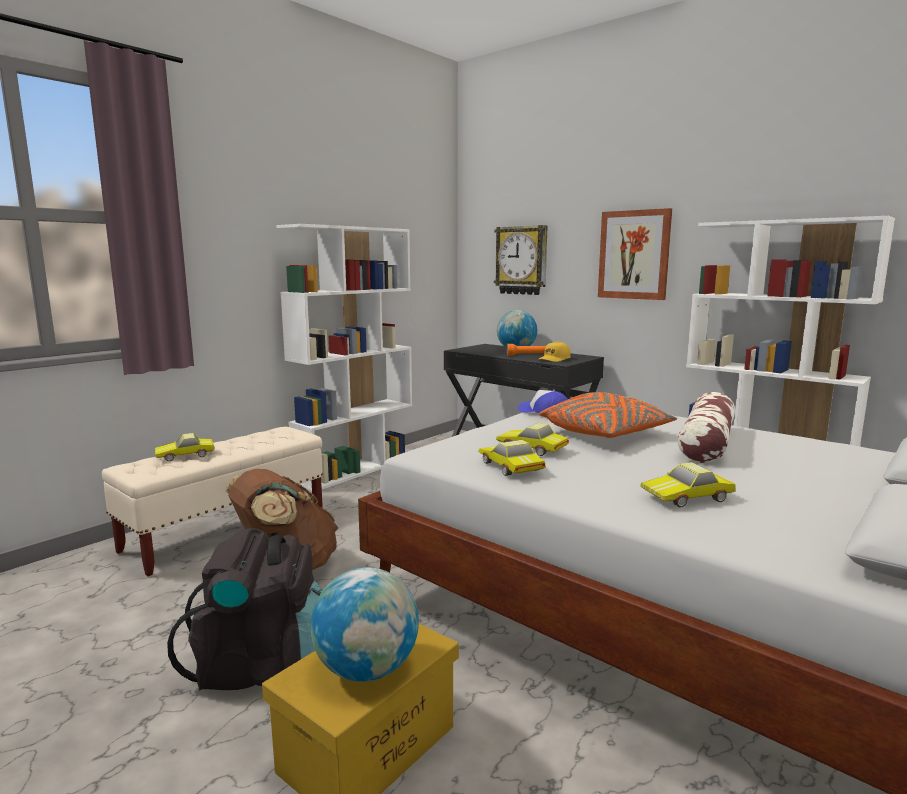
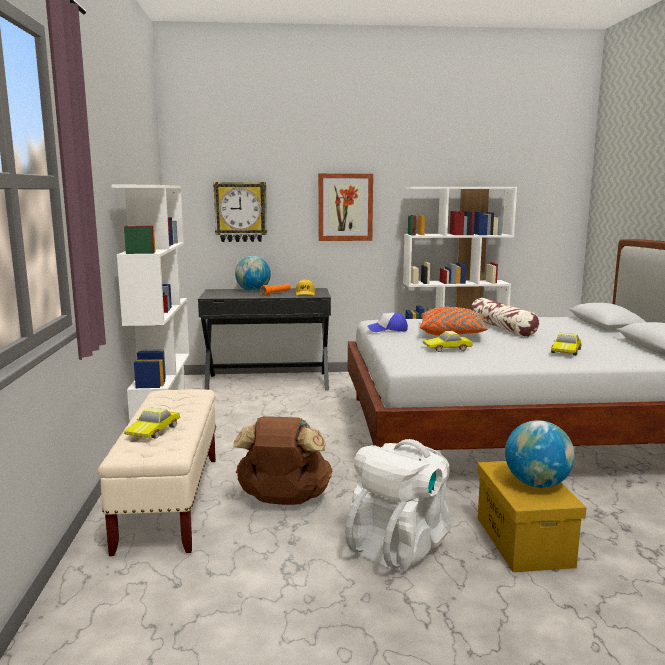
camera: 45 degrees left, 0 degrees up
black backpack [167,528,323,691] -> white backpack [345,439,451,572]
toy car [478,440,546,476] -> none

